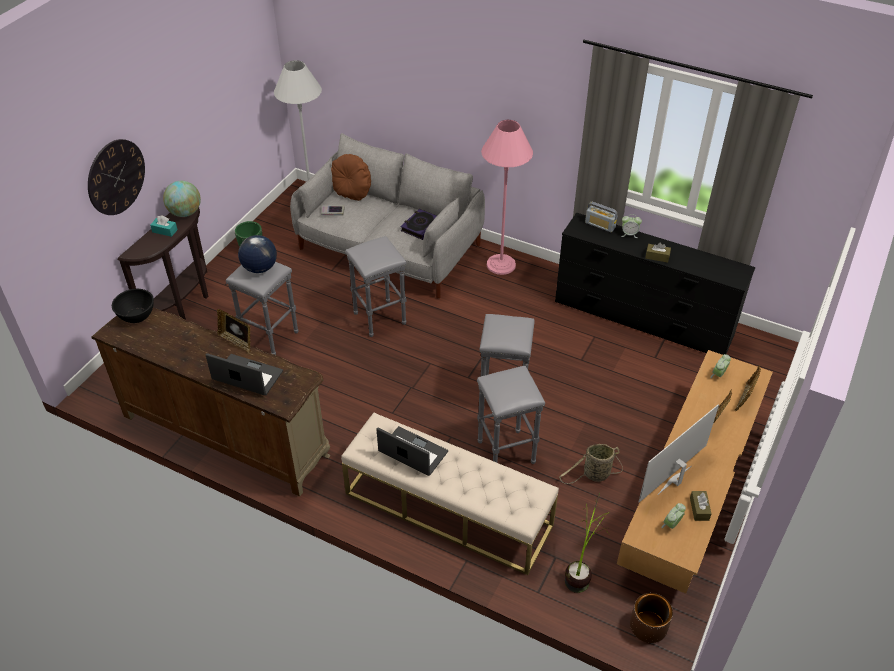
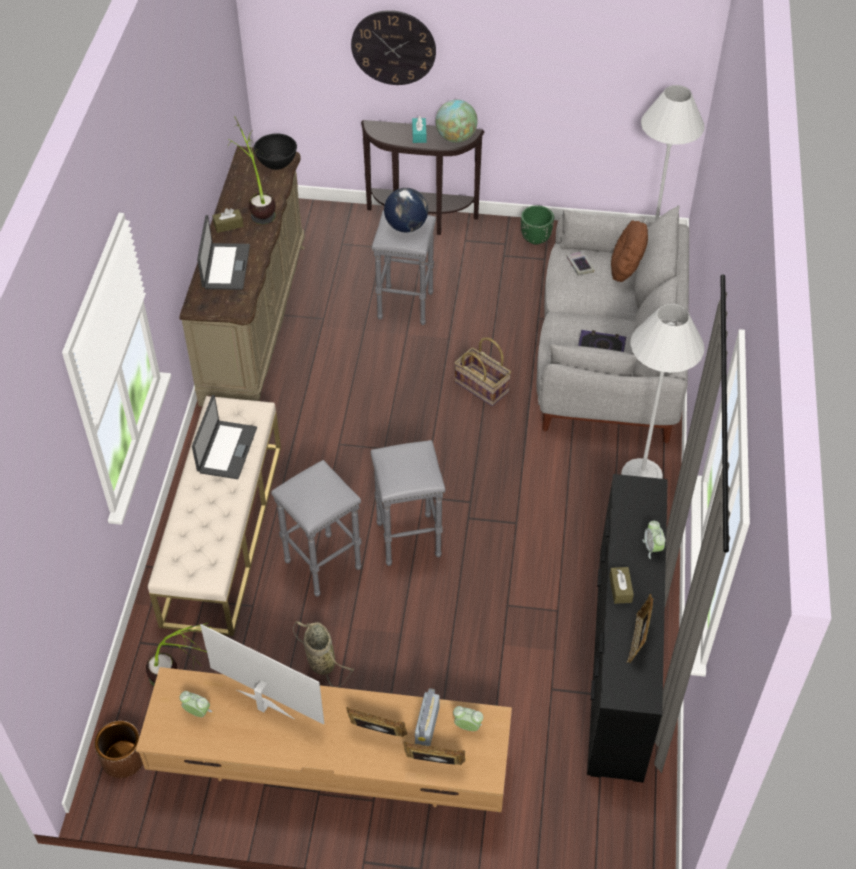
camera: 70 degrees right, 5 degrees up
picture frame [217,309,251,353] -> picture frame moved to [626,593,653,663]
grey stool [345,236,406,337] -> basket [454,337,511,406]
pink floor lamp [481,120,533,275] -> white floor lamp [621,303,704,479]
radio [585,202,617,232] -> radio moved to [415,688,440,746]
brown tissue box [690,491,712,521] -> brown tissue box moved to [212,208,244,233]
none -> potted plant [229,116,276,224]

